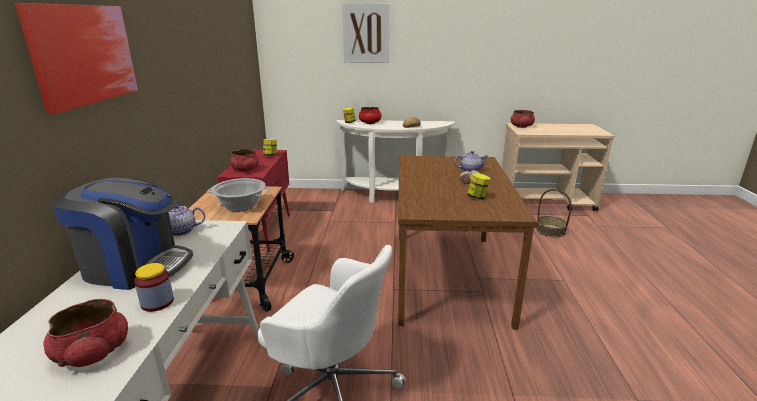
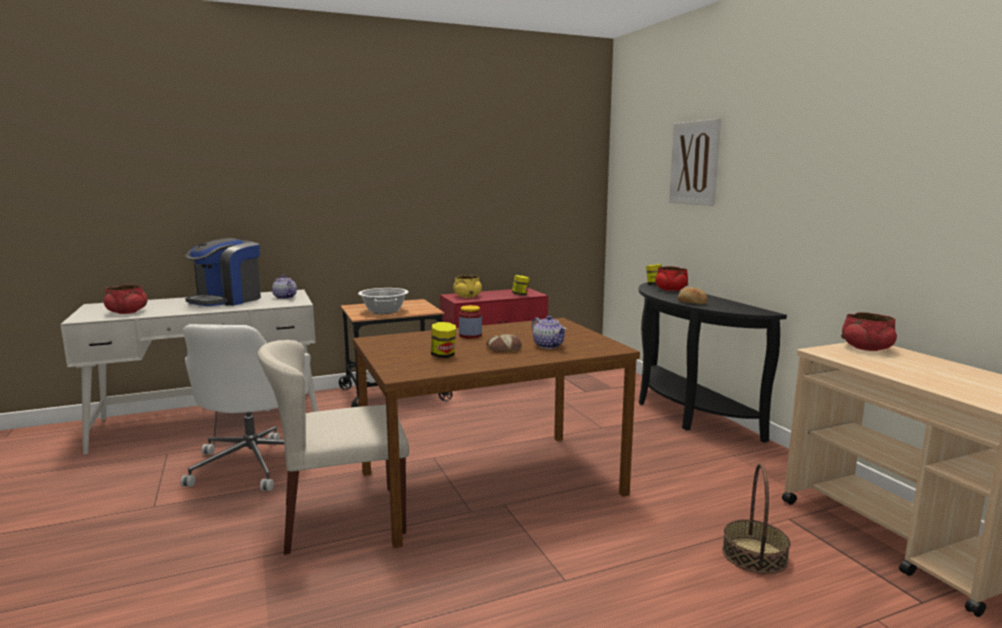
camera: 65 degrees right, 10 degrees down
picture [15,3,138,114] -> none
coffee machine [52,177,193,290] -> coffee machine turned 45 degrees clockwise [185,238,261,306]
jar [134,263,174,312] -> jar moved to [459,305,482,339]
red bowl [230,149,259,172] -> yellow bowl [453,275,482,298]
white console table [336,120,455,203] -> black console table [639,282,787,443]
none -> beige chair [258,340,409,555]

